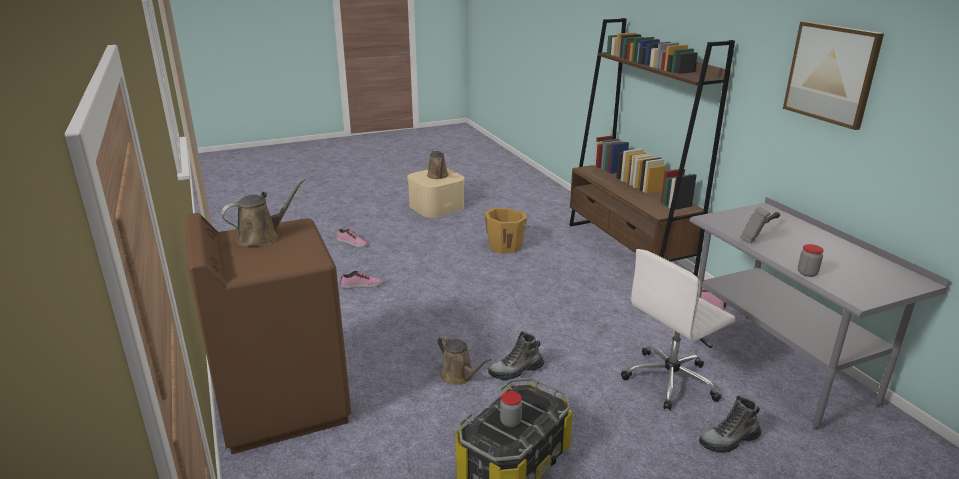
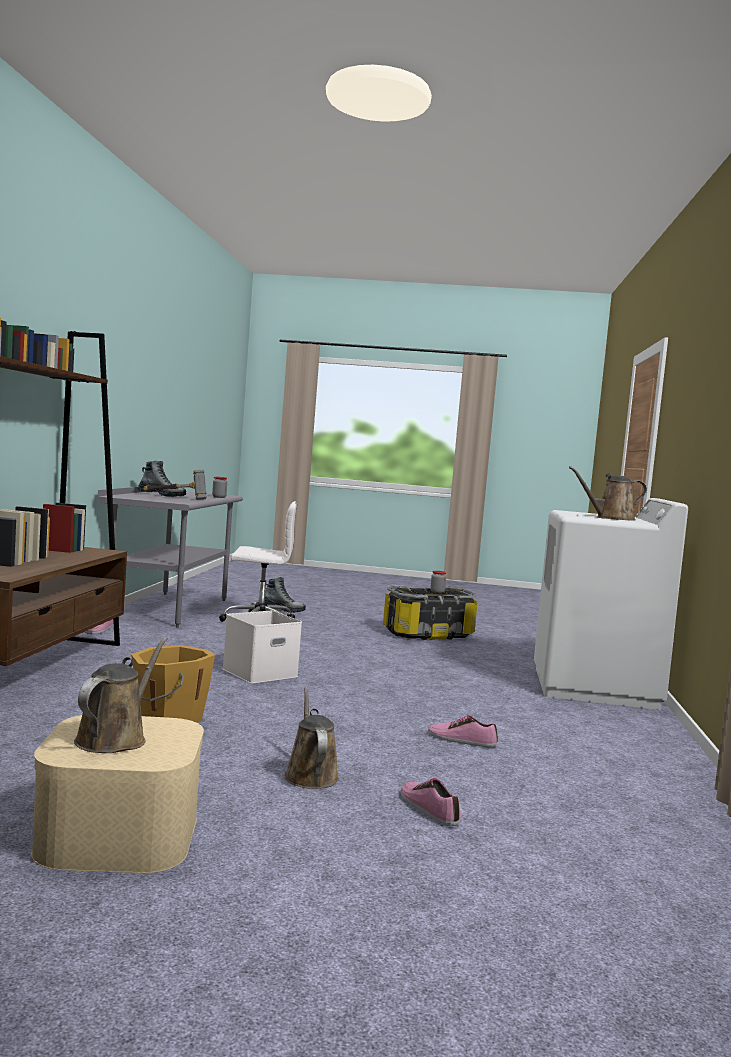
camera: 150 degrees left, 20 degrees down
brown washing machine [185,213,351,455] -> white washing machine [534,498,688,710]
brown watering can [437,335,492,385] -> brown watering can moved to [284,686,339,789]
boot [488,331,544,380] -> boot moved to [138,461,186,497]
picture [783,21,884,130] -> none
none -> white storage box [223,611,302,684]

